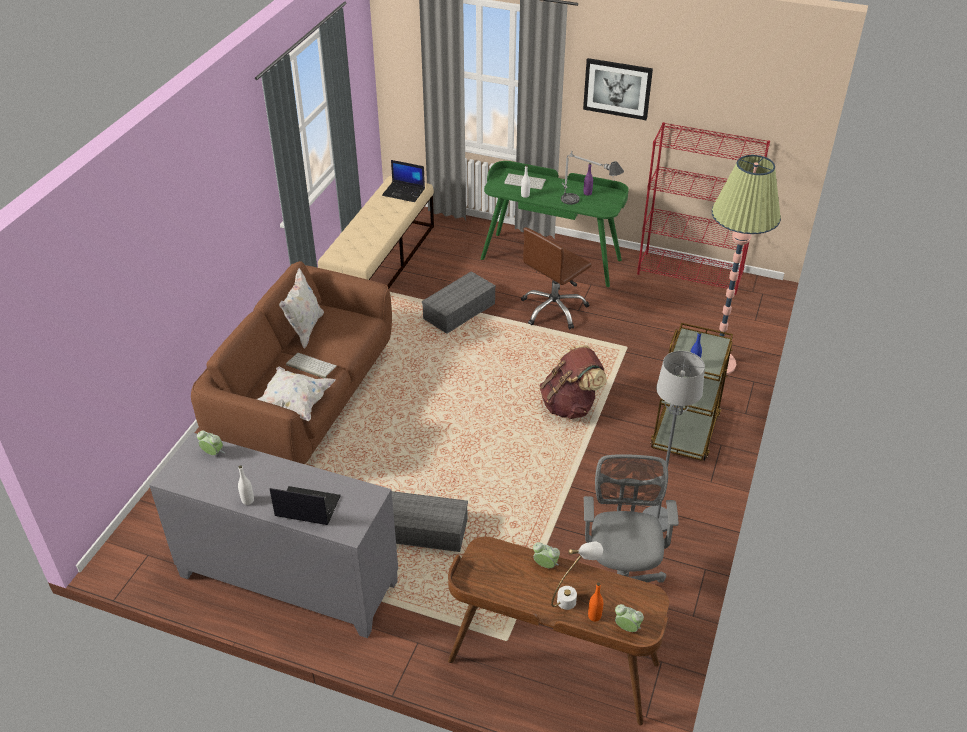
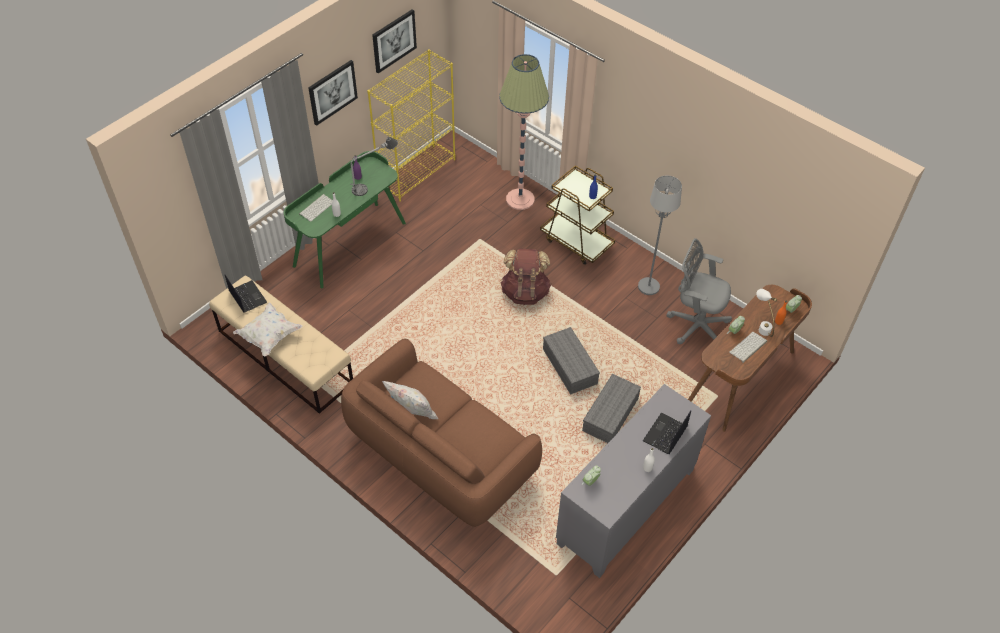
camera: 70 degrees left, 10 degrees up
white pillow [257,367,336,421] -> white pillow moved to [233,302,303,356]
keyboard [286,353,337,378] -> keyboard moved to [729,332,767,363]
laptop [382,160,425,202] -> laptop turned 75 degrees counterclockwise [225,275,267,313]
grey storage box [422,271,496,334] -> grey storage box moved to [543,327,600,395]
brown office chair [521,227,592,329] -> none
red bookcase [637,122,770,295] -> yellow bookcase [367,49,455,202]
none -> picture [372,9,417,73]

